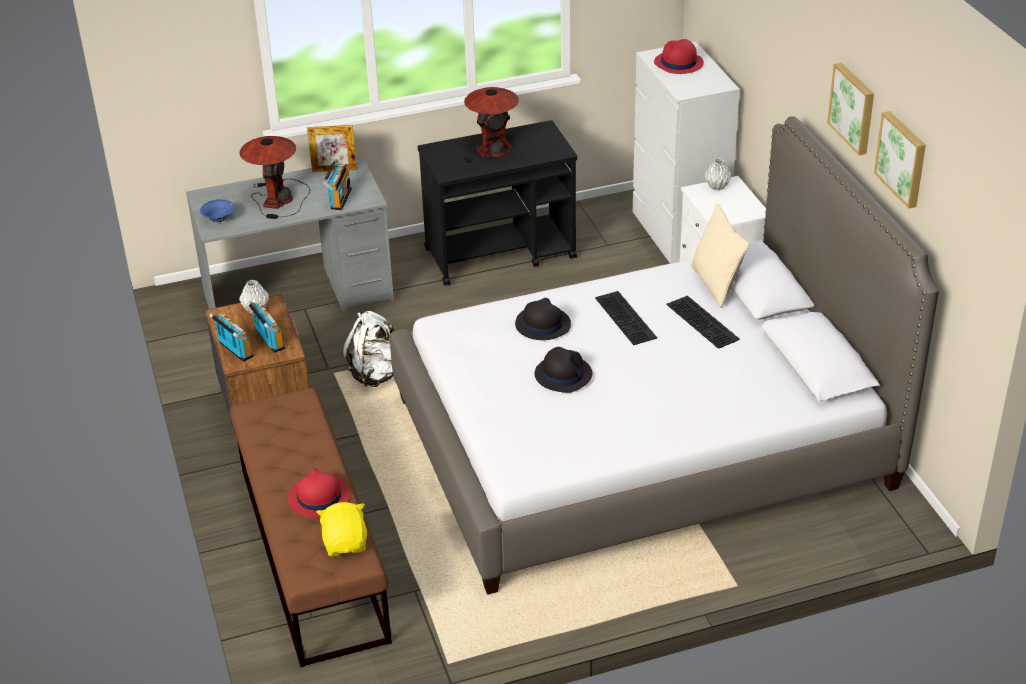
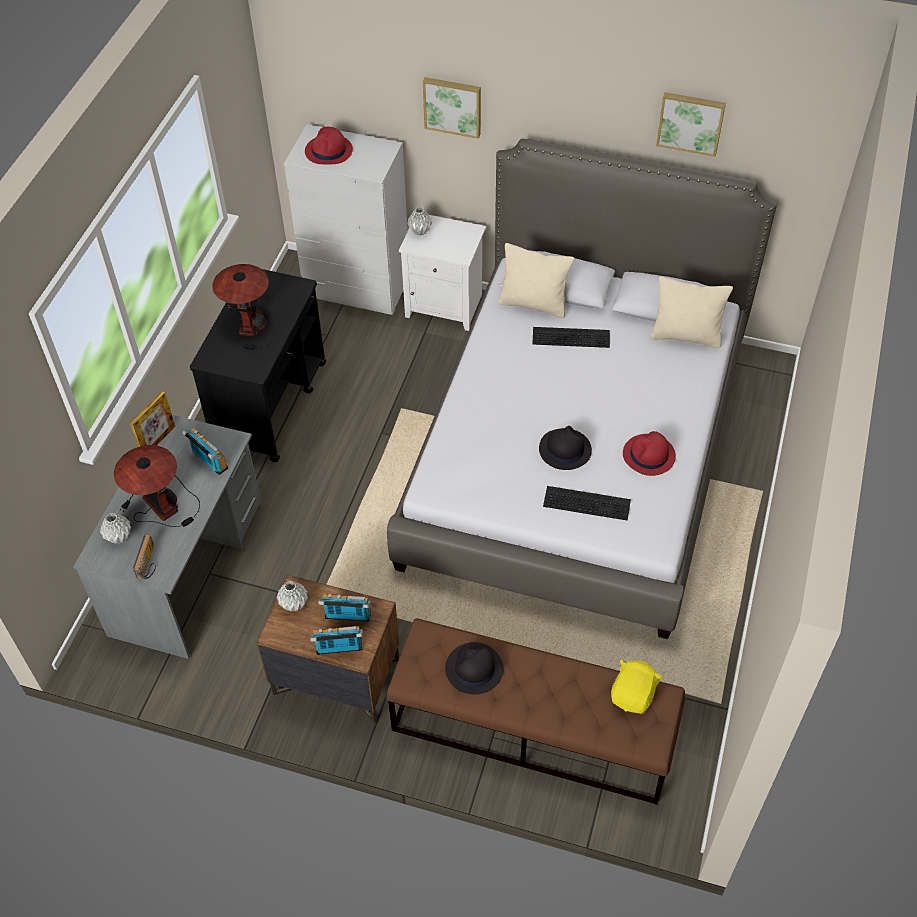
camera: 55 degrees left, 15 degrees up
blue bowl [200,199,234,222] -> radio [133,534,156,579]
red hat [288,468,350,518] -> red hat moved to [623,431,676,476]
yellow plush toy [317,502,367,556] -> yellow plush toy turned 90 degrees clockwise [611,660,663,714]
white backpack [343,311,395,387] -> none
black hat [515,298,571,340] -> black hat moved to [445,642,503,695]
keyboard [595,291,657,345] -> keyboard moved to [543,486,631,521]
picture [827,63,874,155] -> picture moved to [423,77,481,139]
none -> grey vase [100,513,131,544]
none -> beige pillow [650,277,733,349]

